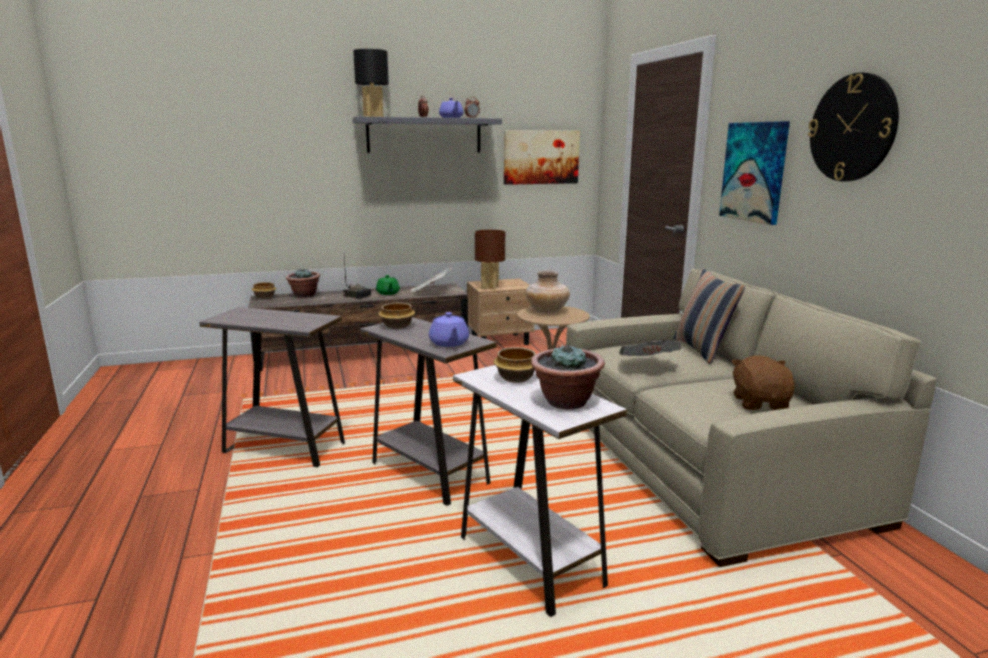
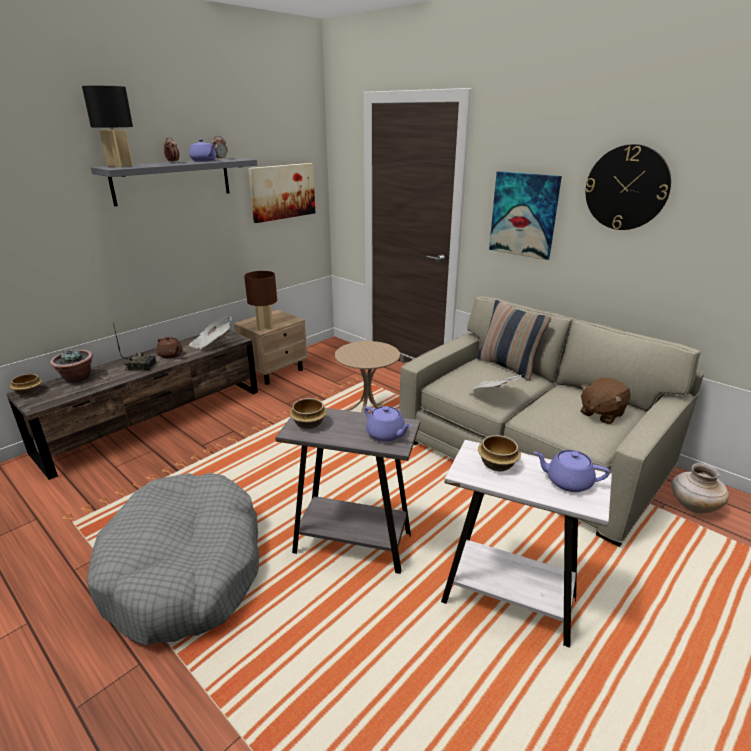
camera: 30 degrees left, 10 degrees up
grey side table [199,307,345,467] -> grey dog bed [87,473,259,645]
green teapot [376,275,400,295] -> brown teapot [156,337,183,358]
beige vase [526,270,570,313] -> beige vase moved to [672,463,729,513]
potted plant [531,344,605,409] -> purple teapot [534,450,610,492]
brown plush toy [731,355,795,410] -> brown plush toy turned 105 degrees counterclockwise [580,378,630,424]

